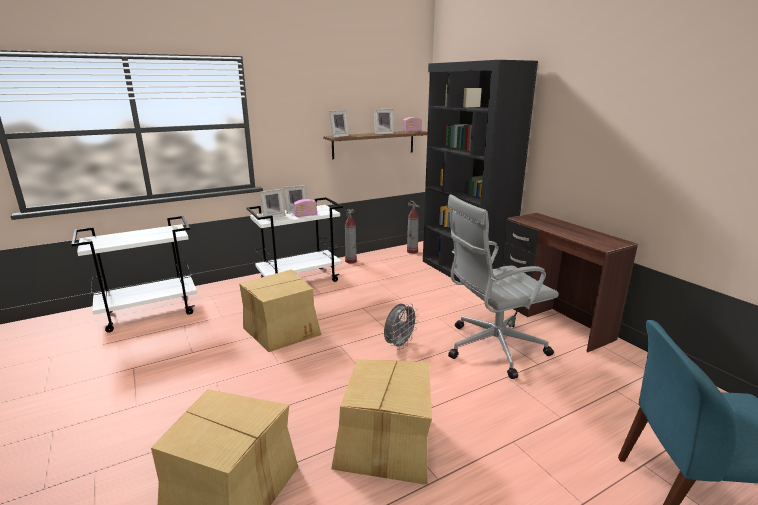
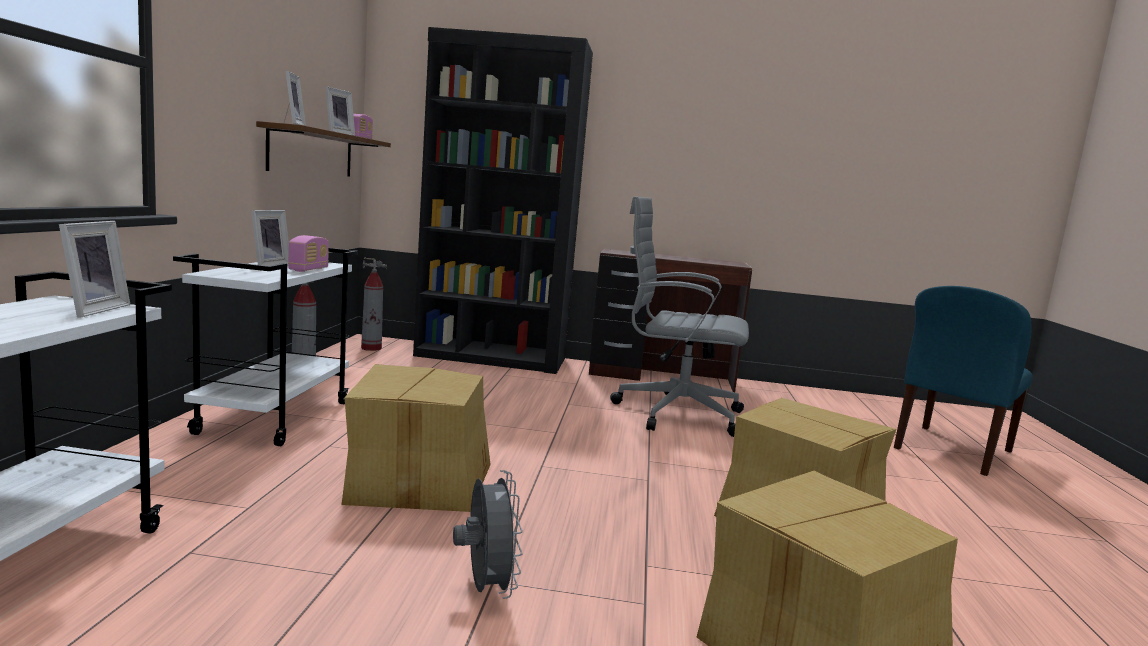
camera: 55 degrees left, 10 degrees down
picture frame [260,189,285,219] -> picture frame moved to [59,221,130,318]
grey fan [384,303,419,350] -> grey fan moved to [453,470,523,599]
grey office chair [447,194,559,379] -> grey office chair turned 90 degrees clockwise [610,197,749,437]

